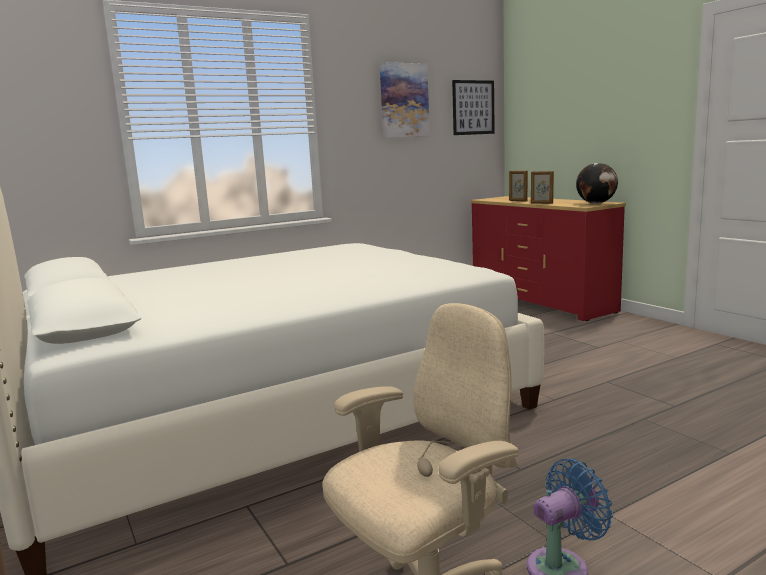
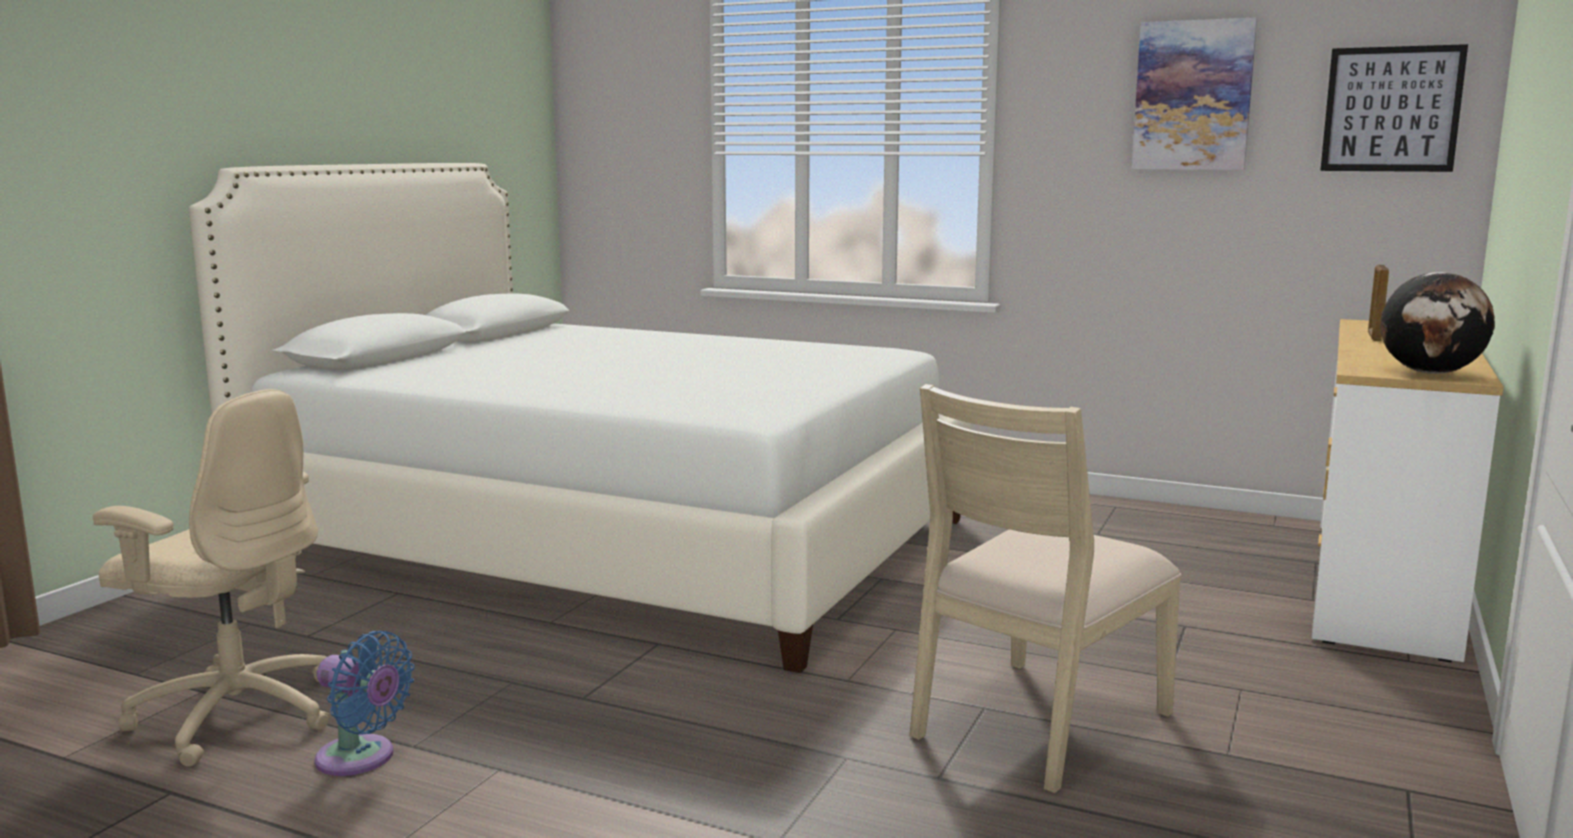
camera: 55 degrees right, 0 degrees up
red dresser [471,196,626,321] -> white dresser [1312,319,1504,662]
picture frame [531,171,554,204] -> none
none -> beige chair [909,384,1182,793]

